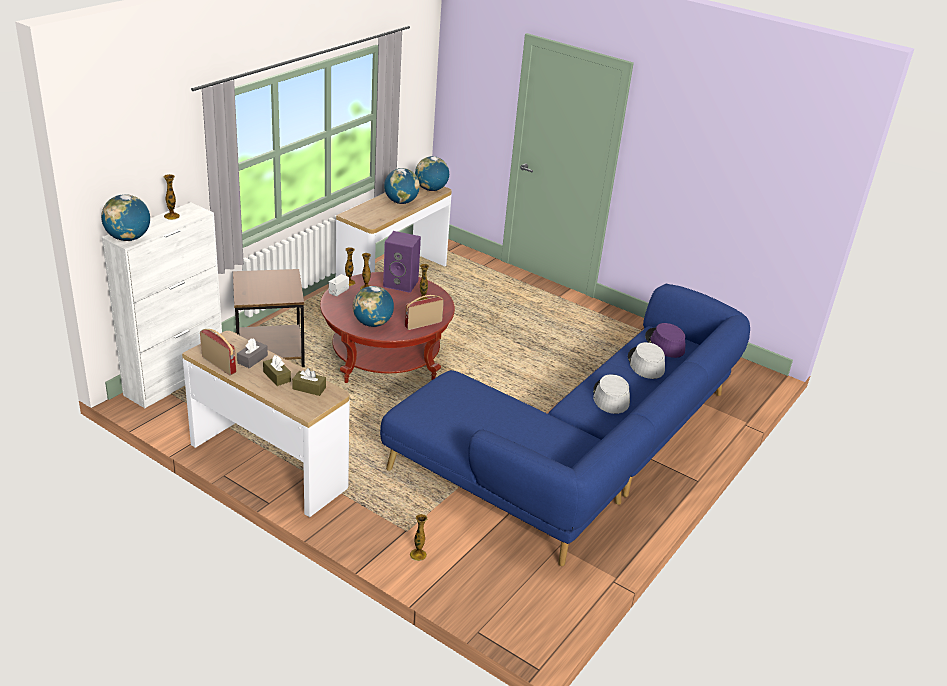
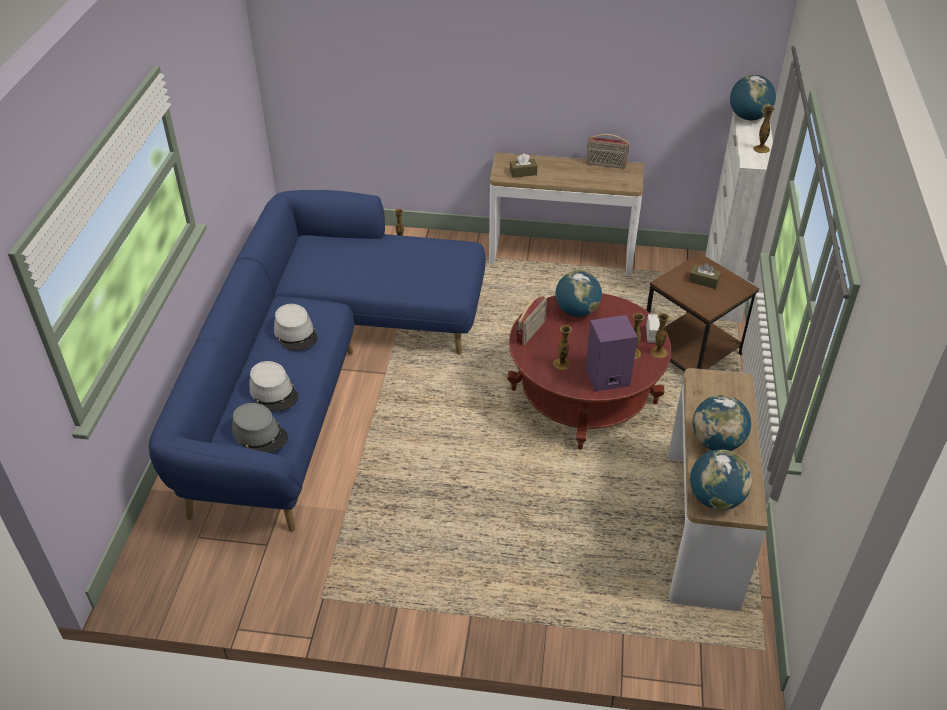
camera: 155 degrees right, 10 degrees up
grey tissue box [237,338,268,368] -> none
brown tissue box [263,355,291,386] -> brown tissue box moved to [689,263,721,289]
purple hat [645,323,685,358] -> grey hat [232,403,288,453]

